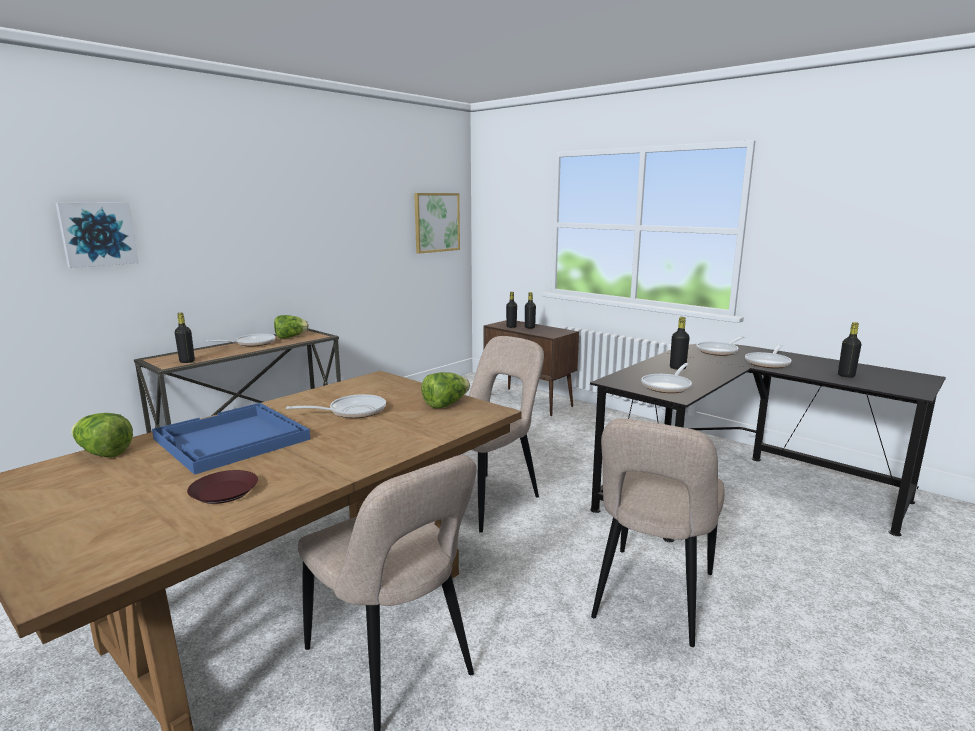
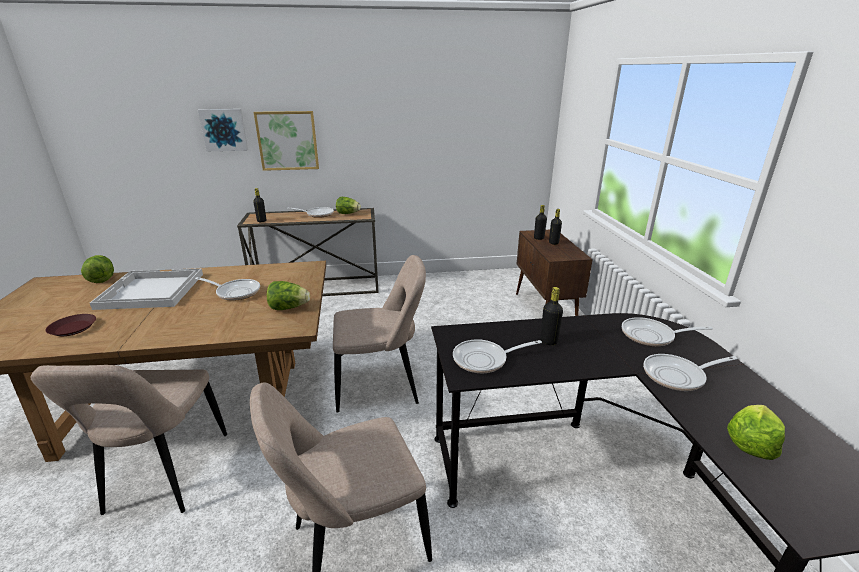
camera: 40 degrees right, 10 degrees up
blue tray [152,403,310,475] -> white tray [90,268,203,310]
picture [414,193,460,254] -> picture moved to [254,111,319,171]
black bottle [838,322,861,378] -> lettuce [727,405,785,460]

